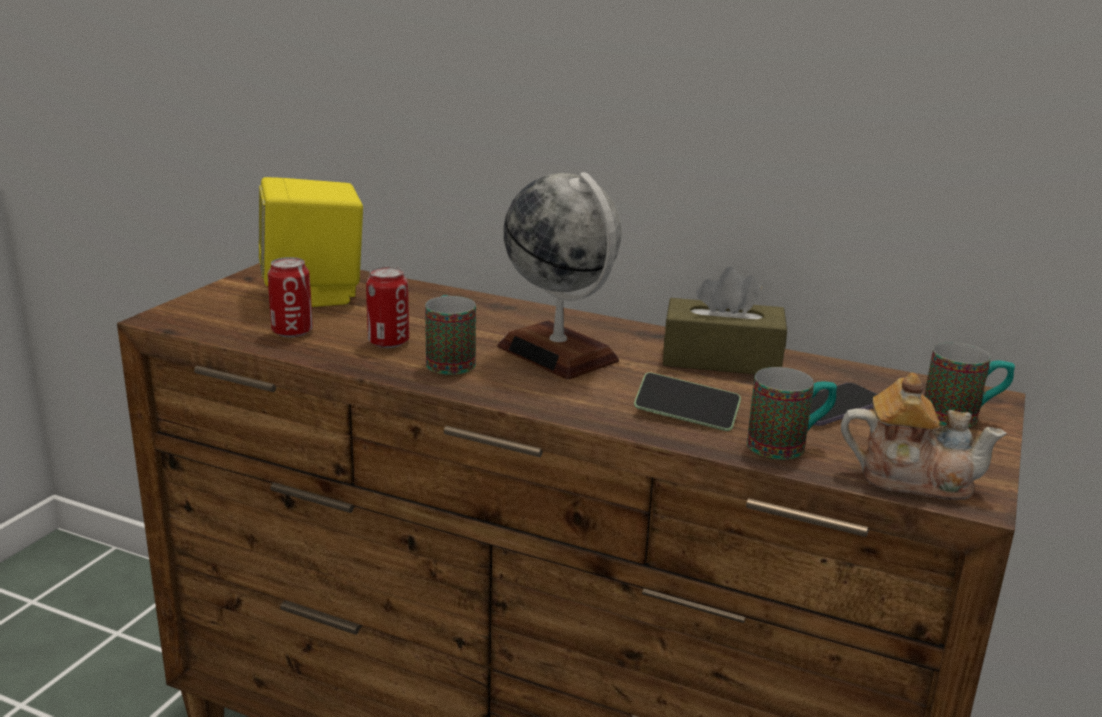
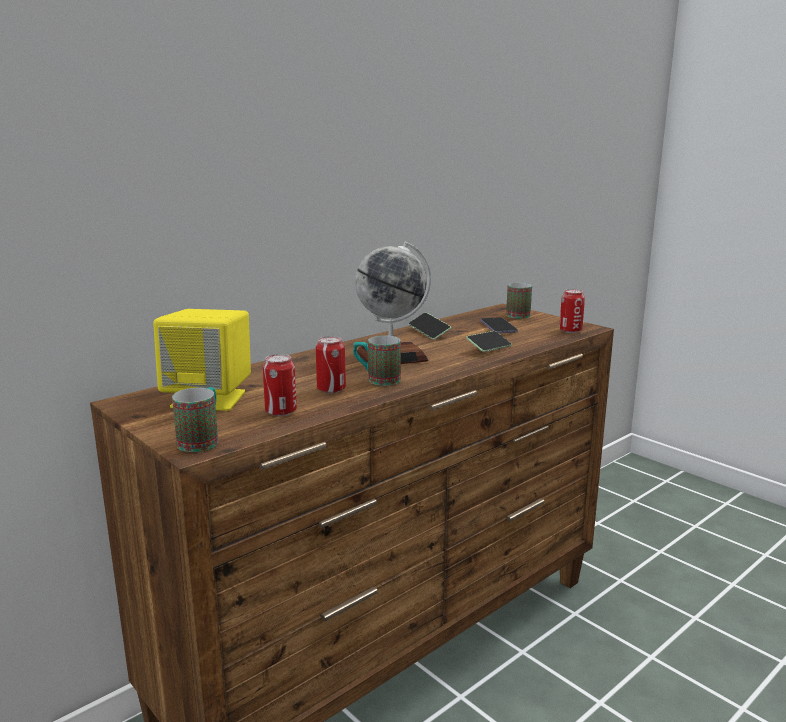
camera: 65 degrees left, 5 degrees down
brown tissue box [663,267,787,374] -> phone [408,312,451,340]
mug [747,367,837,459] -> mug moved to [172,387,218,452]
teapot [841,372,1007,500] -> can [559,289,585,333]

